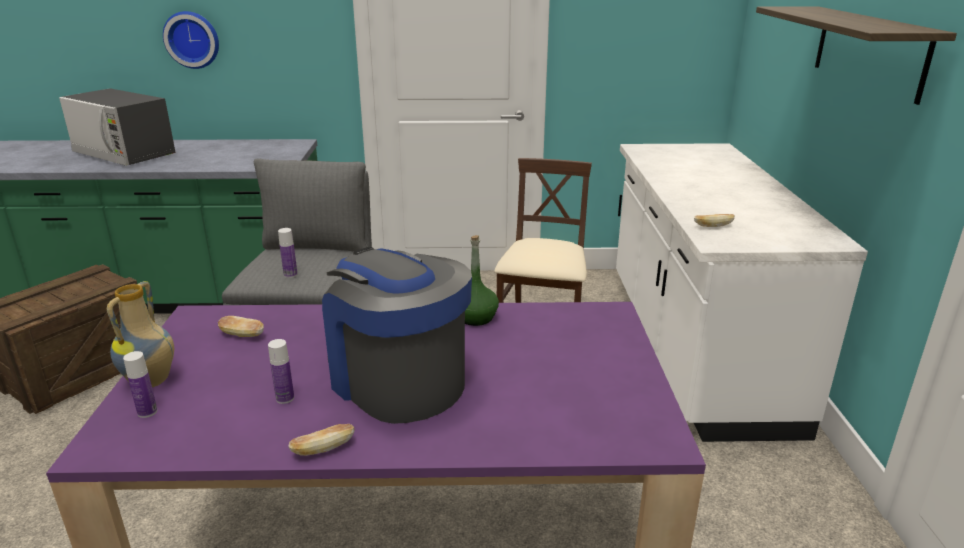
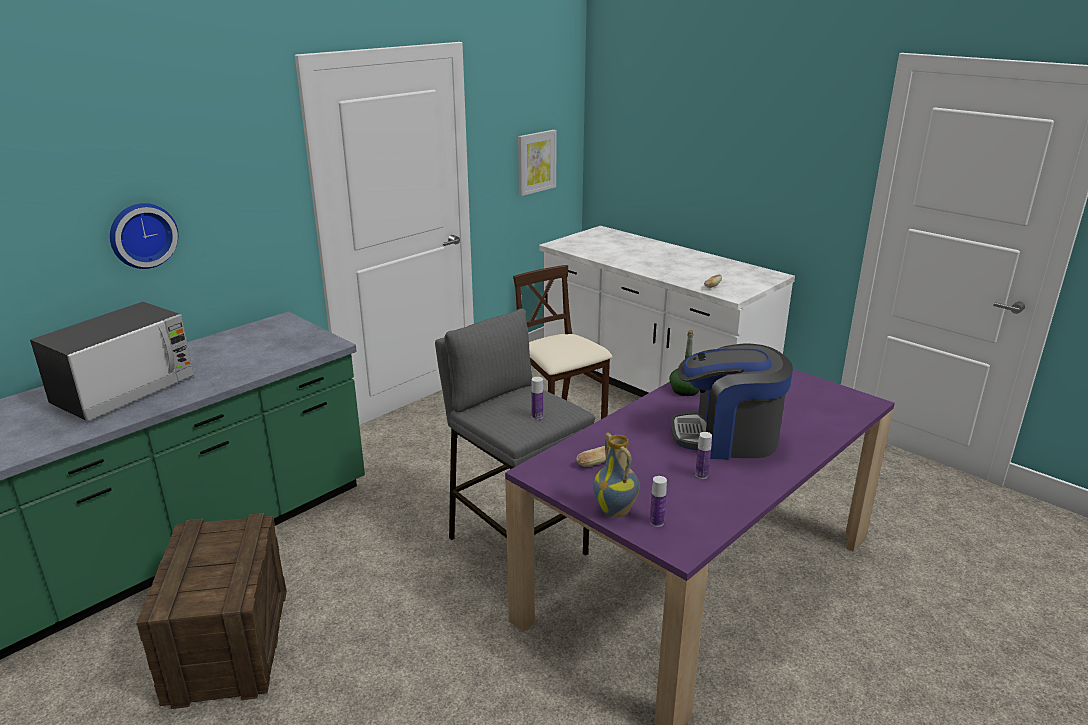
camera: 45 degrees left, 0 degrees up
microwave [59,88,176,166] -> microwave turned 45 degrees counterclockwise [30,302,194,421]
bread [288,424,355,456] -> none
shelf [756,6,957,105] -> none
none -> picture [518,130,557,196]

